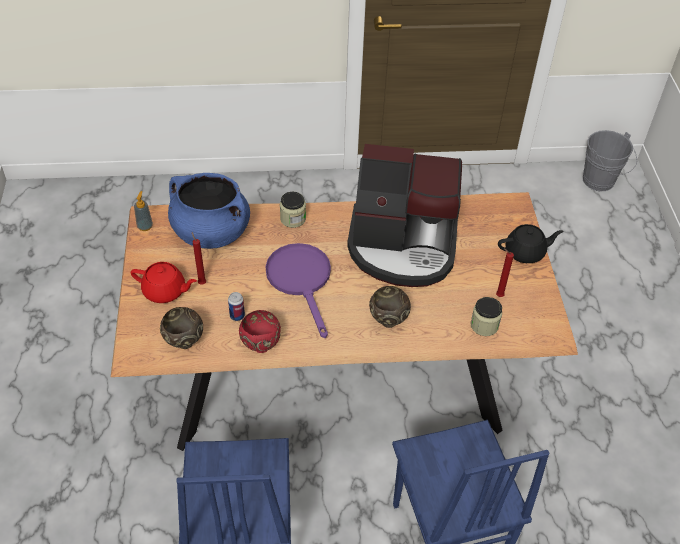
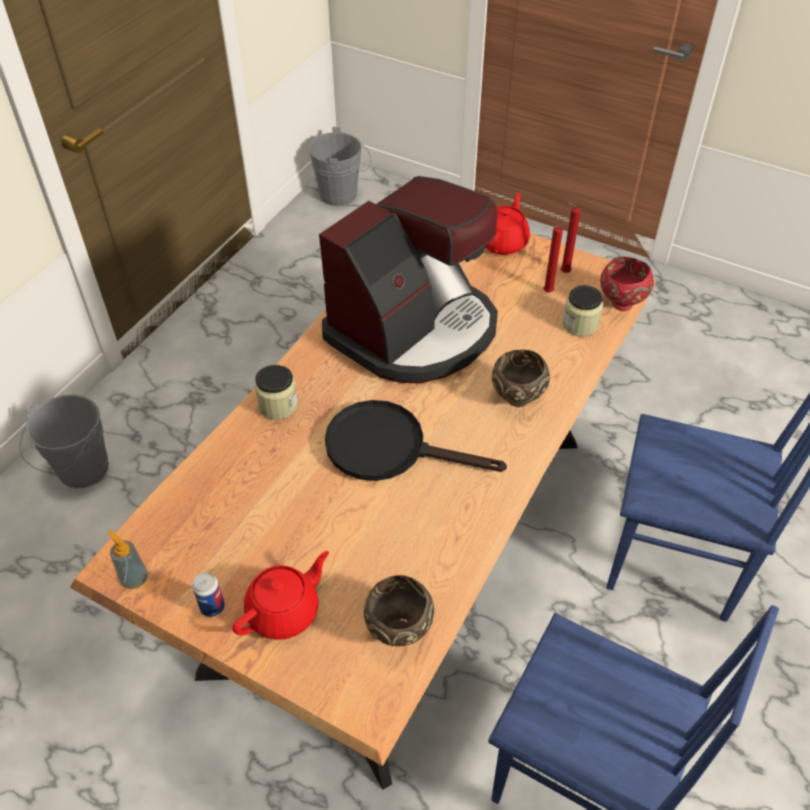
camera: 55 degrees left, 0 degrees up
blue cooking pot [168,173,250,249] -> none
red candle [192,232,206,285] -> red candle moved to [561,202,581,273]
can [228,292,245,321] -> can moved to [192,572,225,617]
red bowl [239,310,281,353] -> red bowl moved to [600,257,654,311]
purple frying pan [266,243,331,338] -> black frying pan [325,400,507,481]
black teapot [498,224,563,263] -> red teapot [485,193,530,255]
none -> grey bucket [20,394,109,488]

